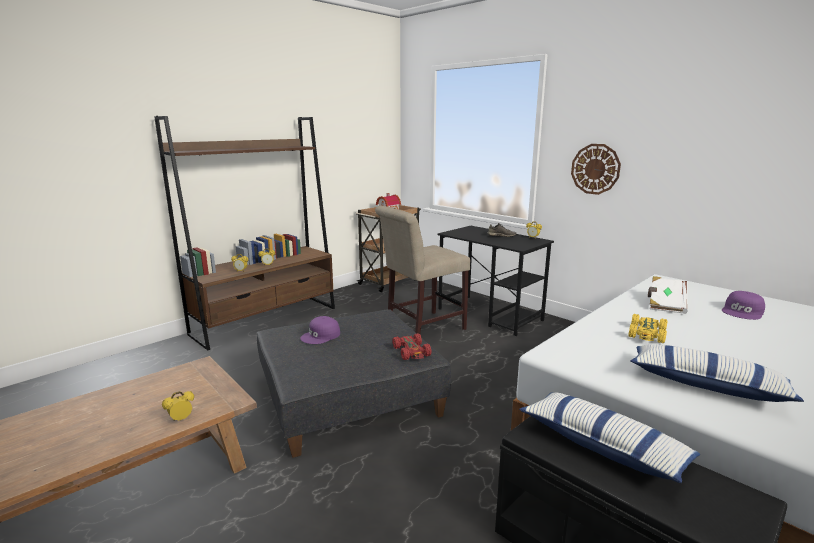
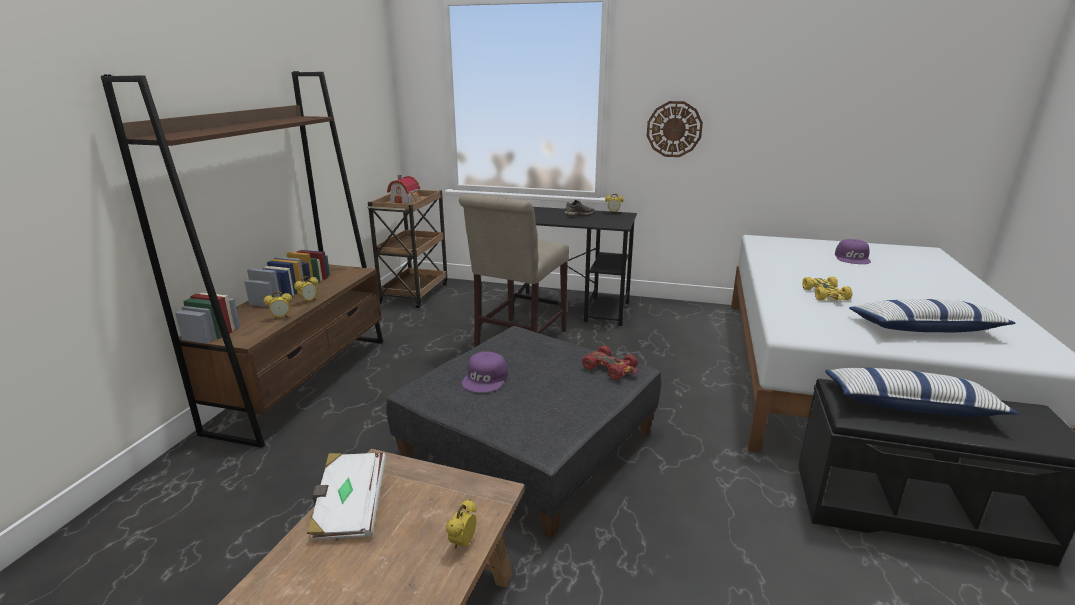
camera: 30 degrees left, 5 degrees up
white book [648,276,688,314] -> white book moved to [307,453,386,540]

